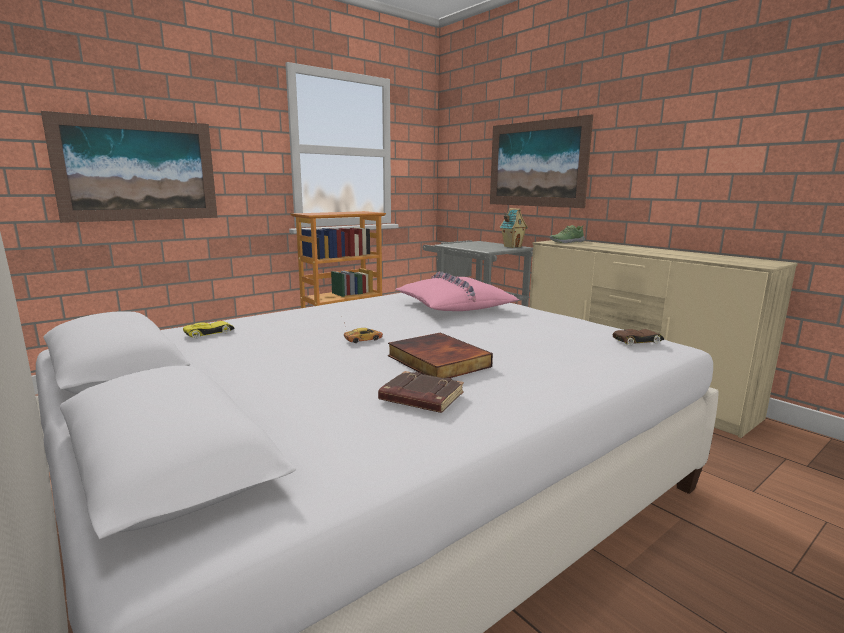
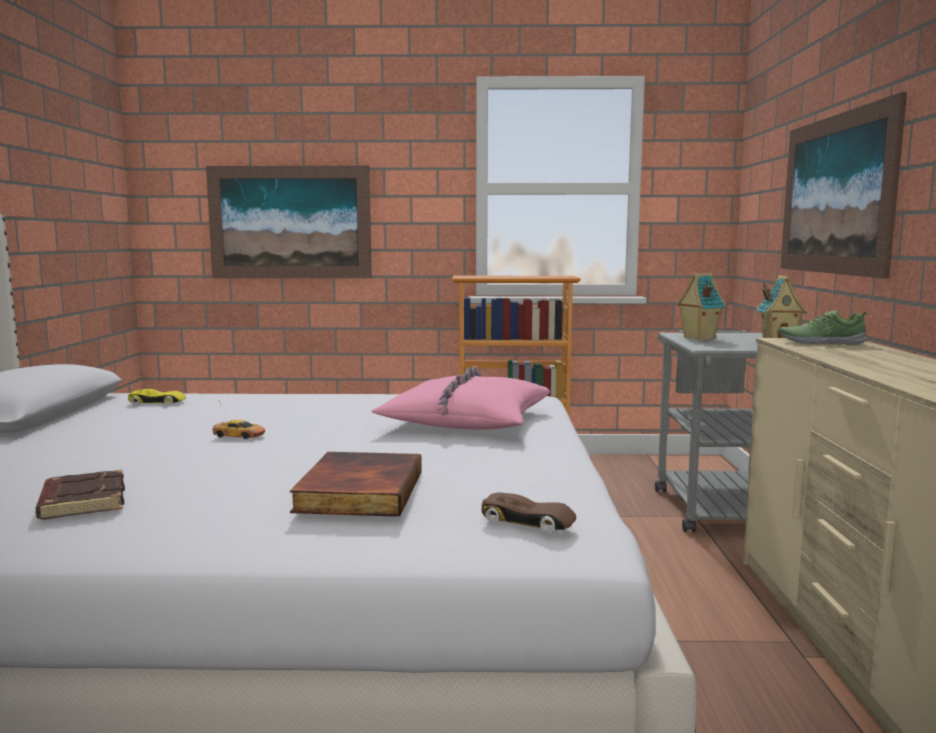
camera: 40 degrees right, 5 degrees down
book [388,333,493,378] -> book moved to [290,452,422,517]
none -> toy house [677,273,726,341]

